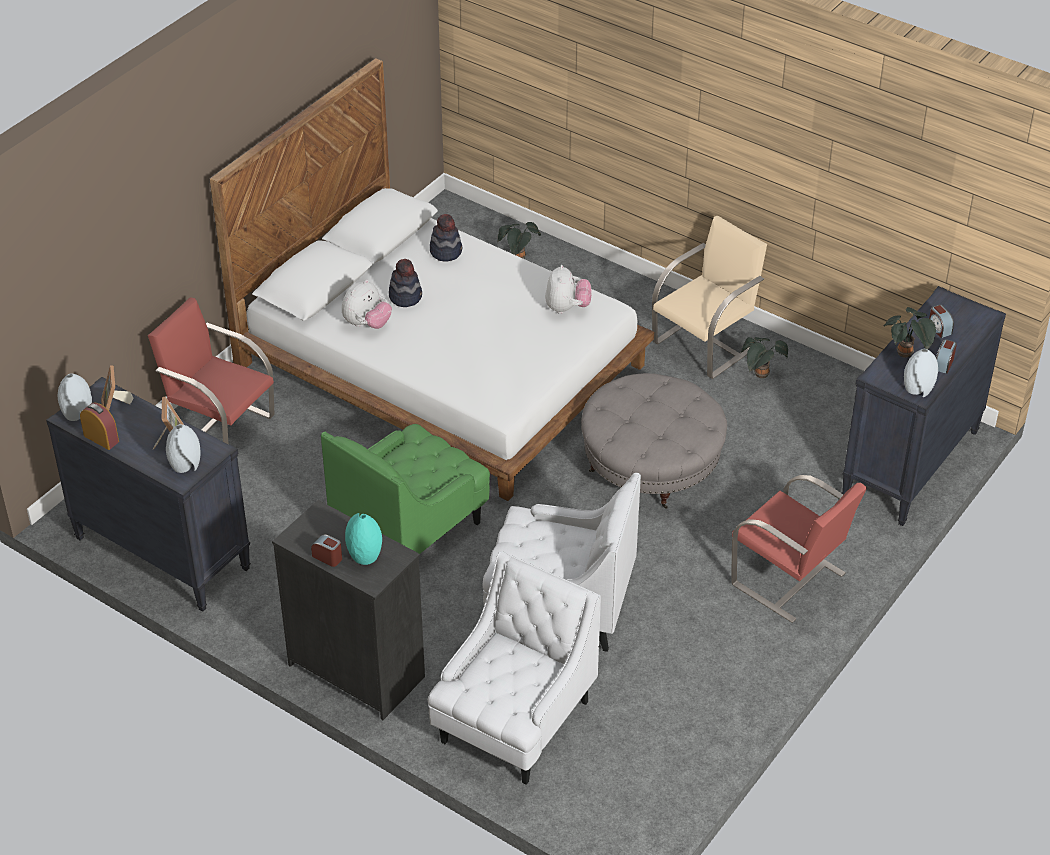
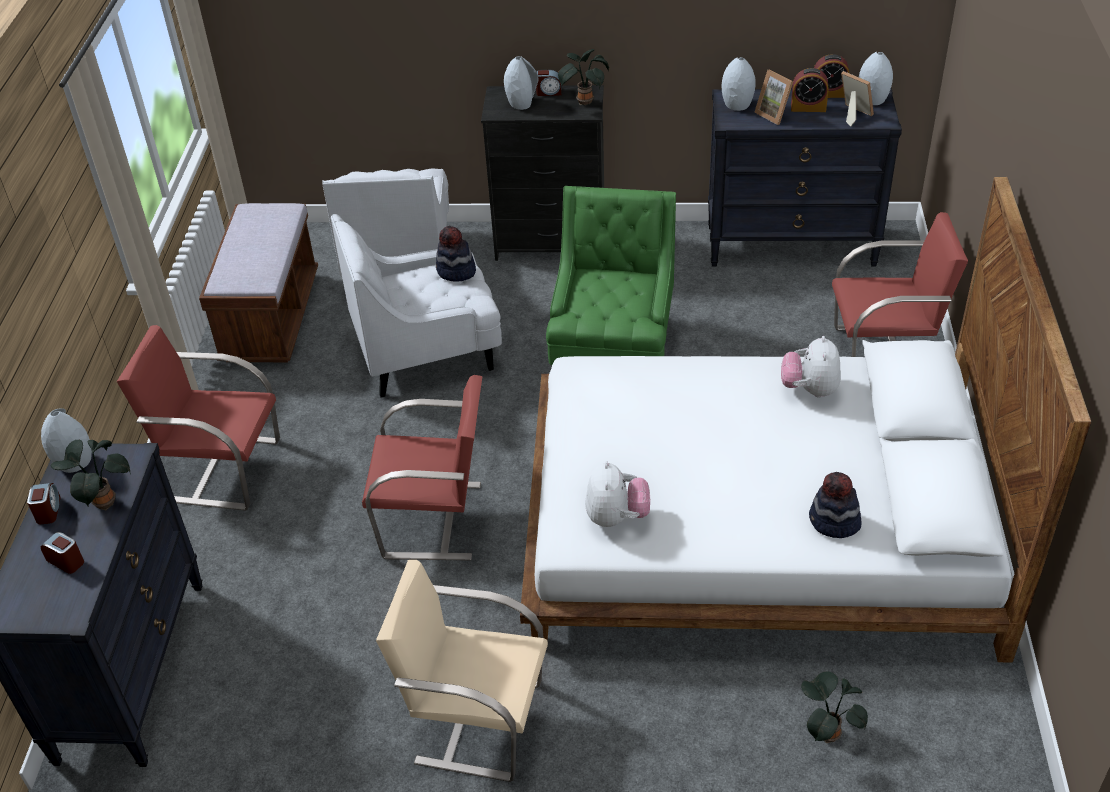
camera: 150 degrees right, 0 degrees up
turquoise vase [345,513,382,565] -> grey vase [504,56,538,110]
hat [389,259,422,307] -> hat moved to [436,226,476,282]
plush toy [545,265,592,314] -> plush toy turned 150 degrees counterclockwise [585,461,650,527]
grey ottoman [581,373,727,509] -> red chair [362,375,483,561]
beige chair [652,216,767,379] -> beige chair turned 90 degrees clockwise [376,560,548,782]
potted plant [741,337,788,379] -> potted plant moved to [558,49,609,105]
none -> brown bench [199,203,318,362]
none -> alarm clock [791,68,828,112]

